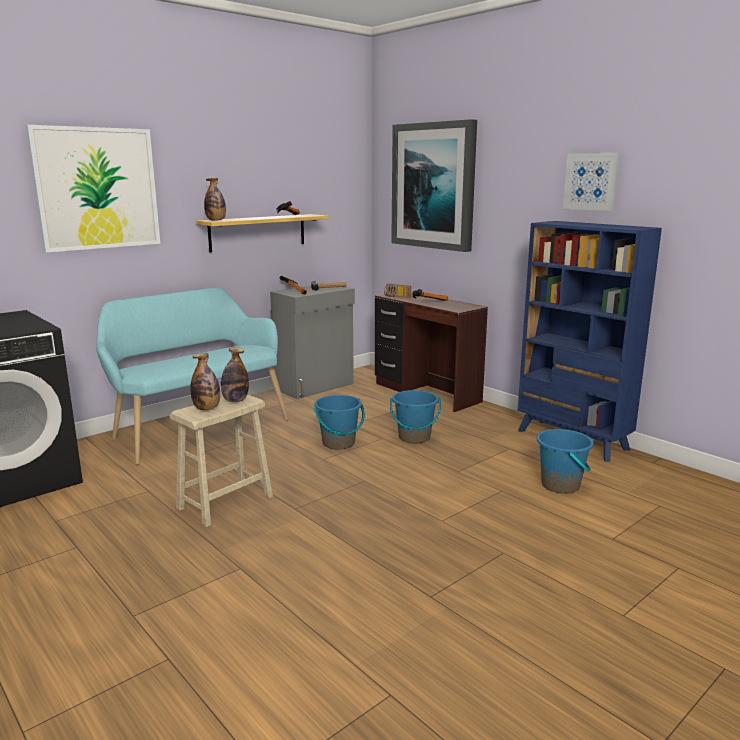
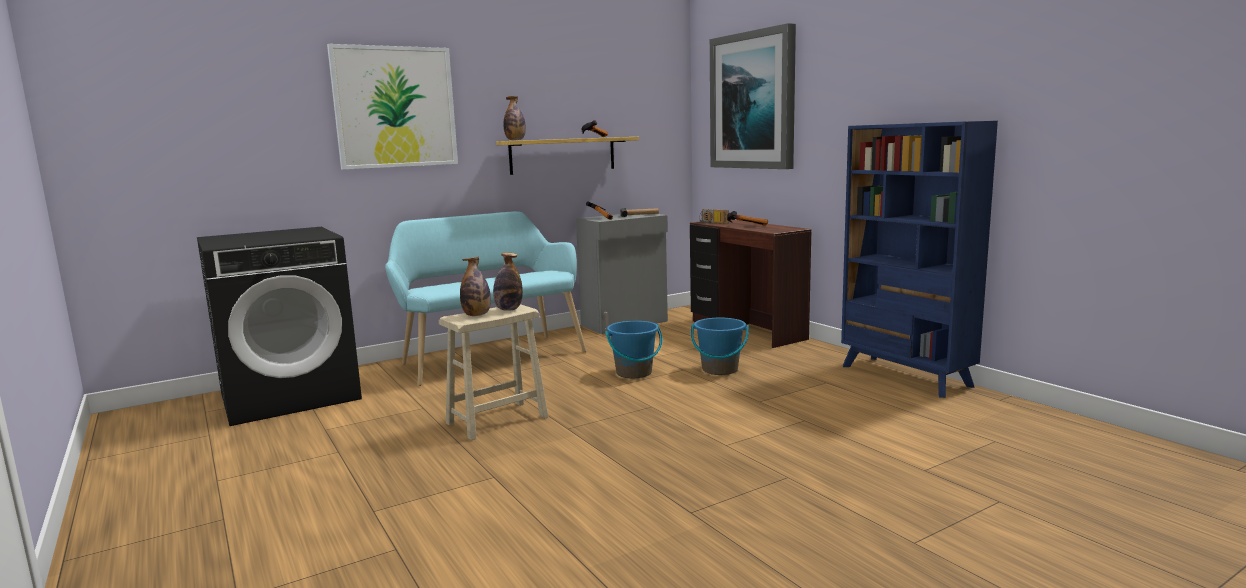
camera: 10 degrees right, 5 degrees down
blue bucket [537,429,594,494] -> none
picture [563,153,620,211] -> none

